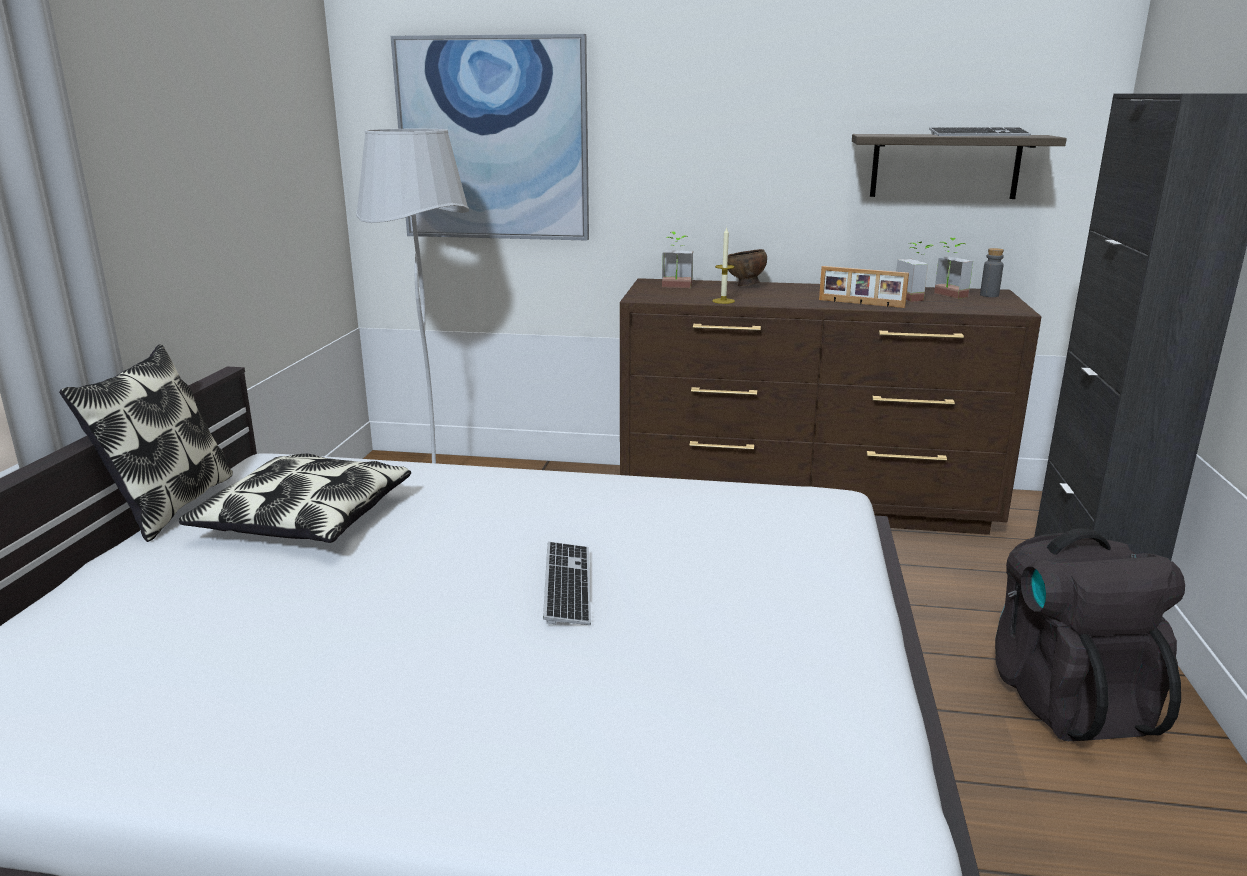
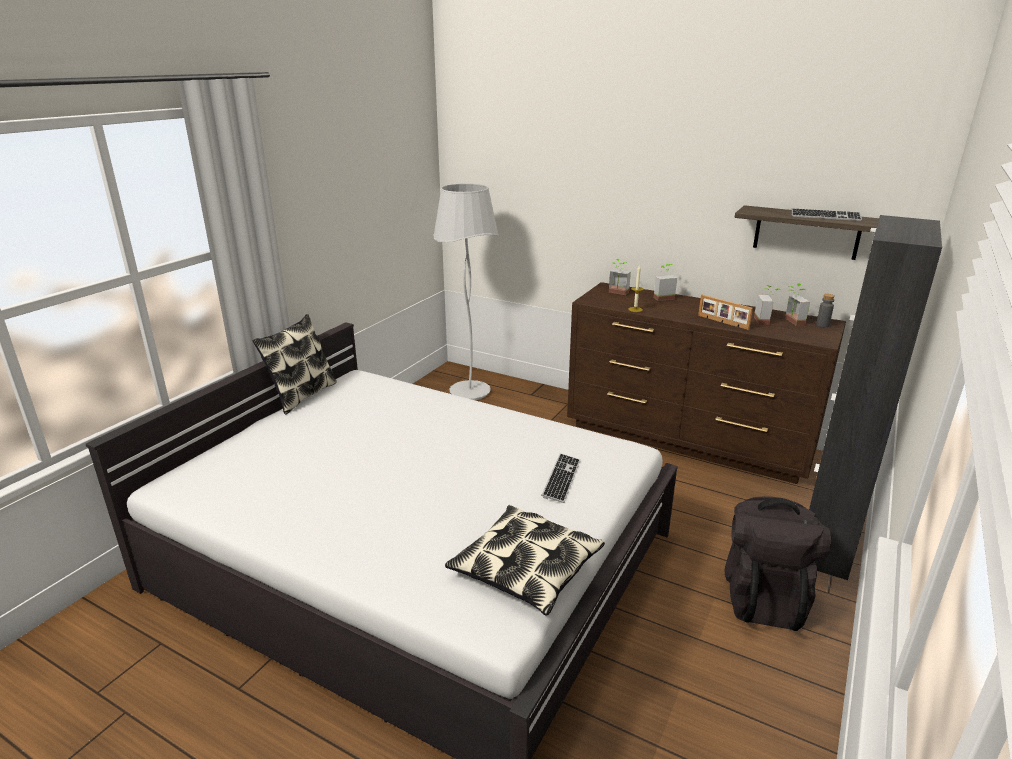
camera: 20 degrees right, 5 degrees up
pillow [179,454,411,543] -> pillow moved to [445,505,605,616]
picture [391,34,589,240] -> none
keyboard [543,542,591,625] -> keyboard moved to [541,453,581,503]
brown bowl [728,249,767,286] -> potted plant [654,264,677,301]

